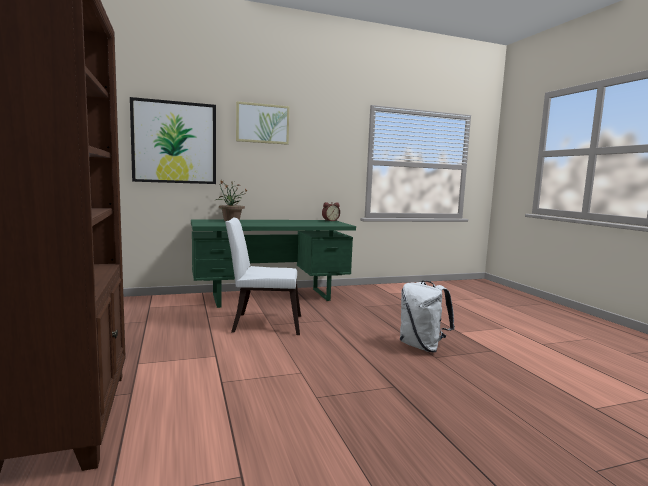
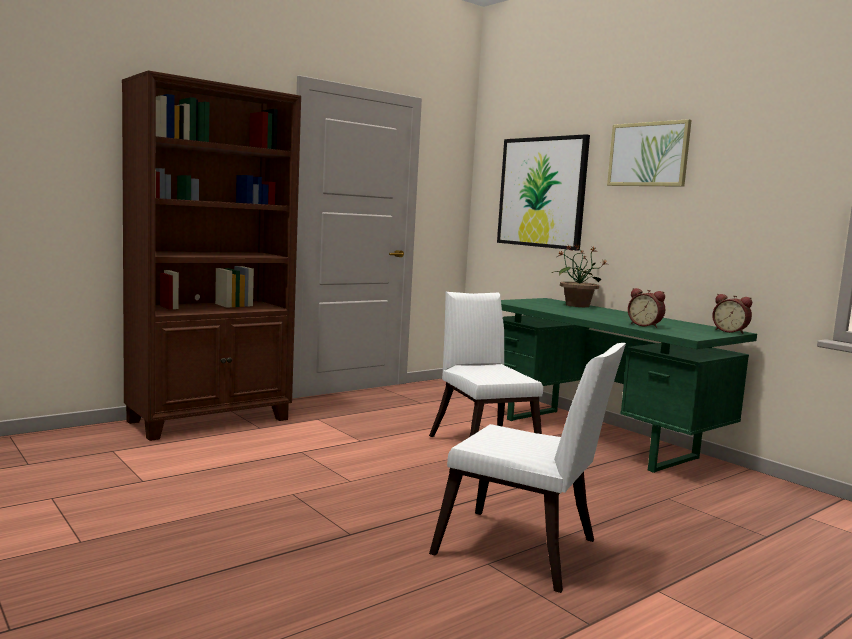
camera: 70 degrees right, 0 degrees up
white backpack [400,280,455,352] -> white chair [429,343,626,593]
none -> alarm clock [628,288,665,328]

